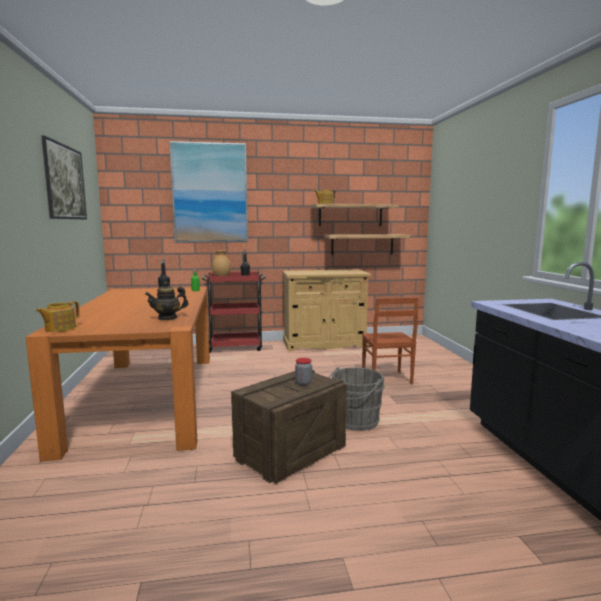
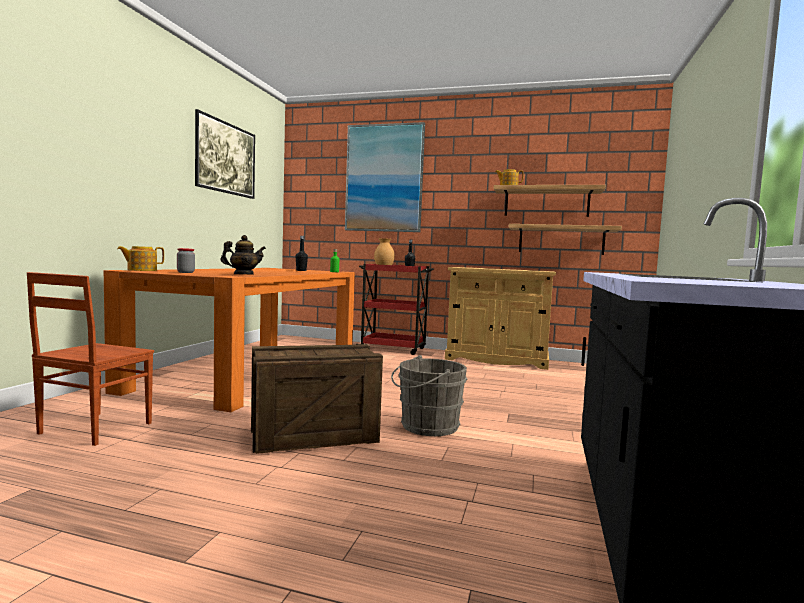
camera: 25 degrees right, 5 degrees down
teapot [145,281,188,320] -> teapot turned 150 degrees clockwise [221,235,266,274]
jar [295,358,312,385] -> jar moved to [177,248,195,273]
brown chair [362,297,418,385] -> brown chair moved to [27,272,154,446]

